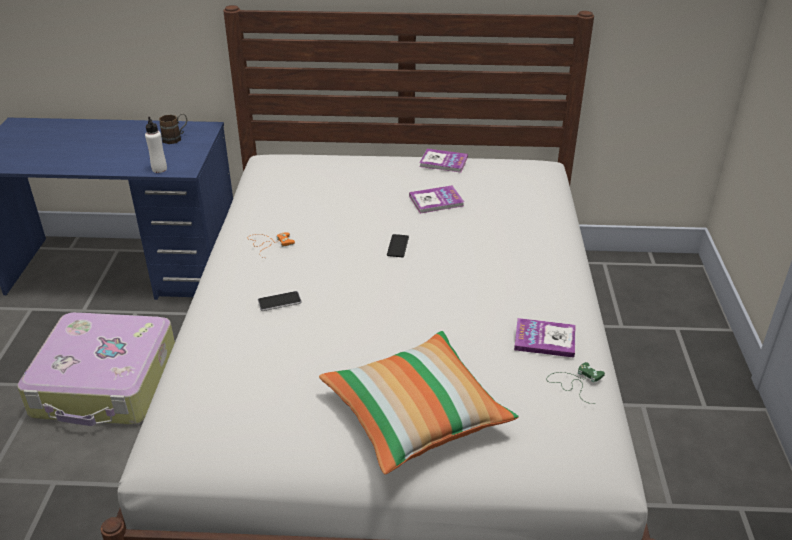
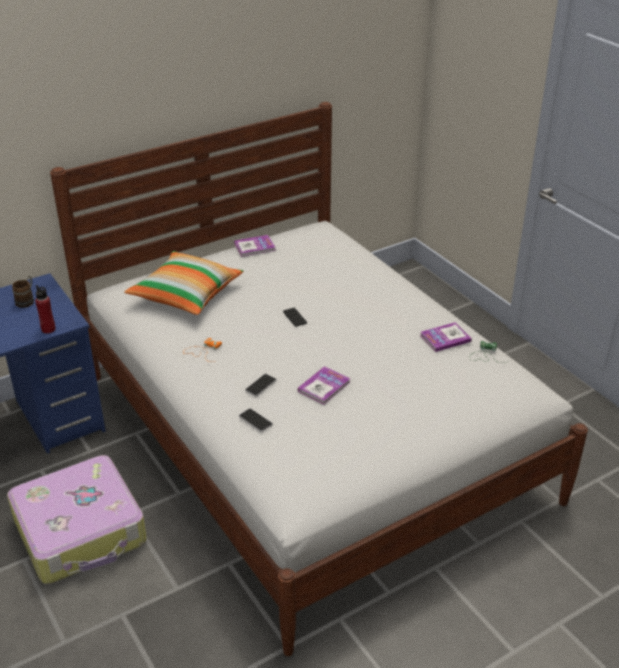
camera: 35 degrees left, 0 degrees up
white bottle [145,117,167,173] -> red bottle [35,285,56,334]
pillow [319,331,519,475] -> pillow moved to [124,251,243,315]
book [409,185,464,214] -> book moved to [298,366,350,404]
none -> phone [239,408,273,432]

